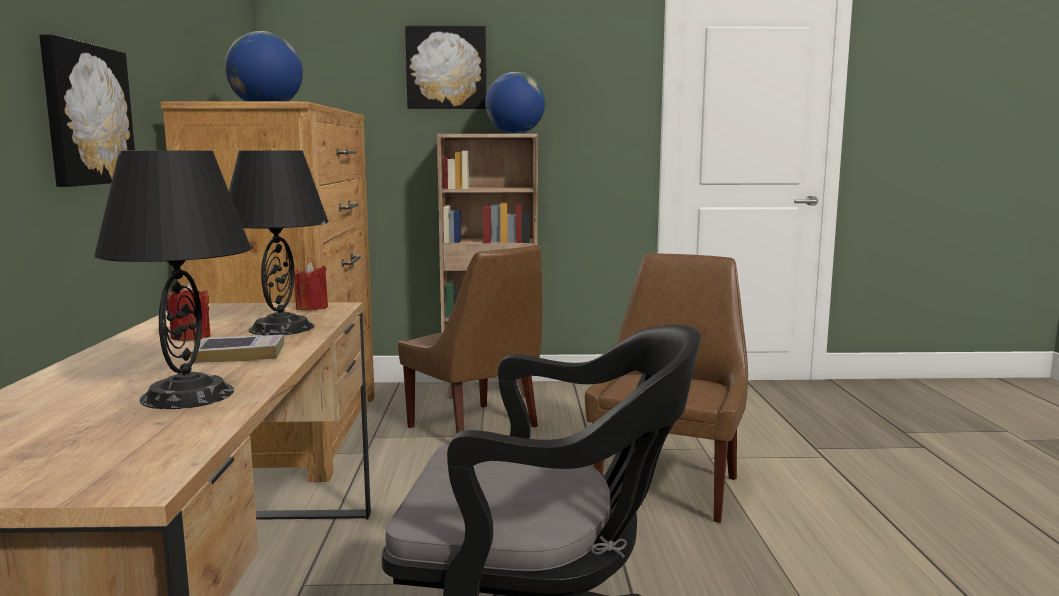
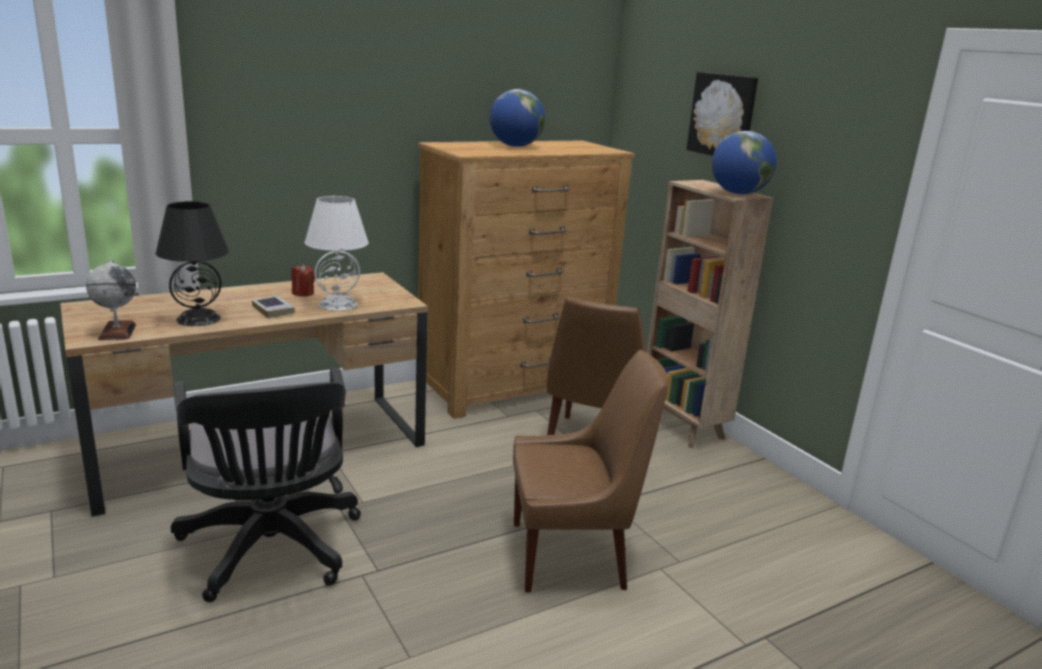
camera: 60 degrees right, 10 degrees up
picture [39,34,135,187] -> none
black table lamp [229,150,328,335] -> white table lamp [305,196,369,311]
red candle [294,262,328,310] -> none
none -> globe [86,259,136,340]

